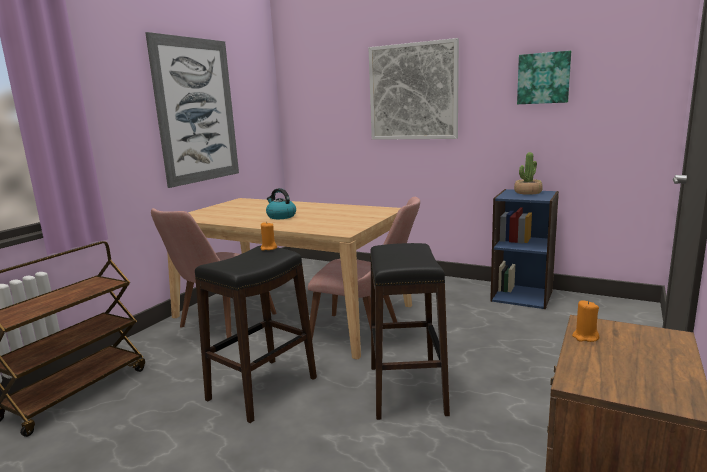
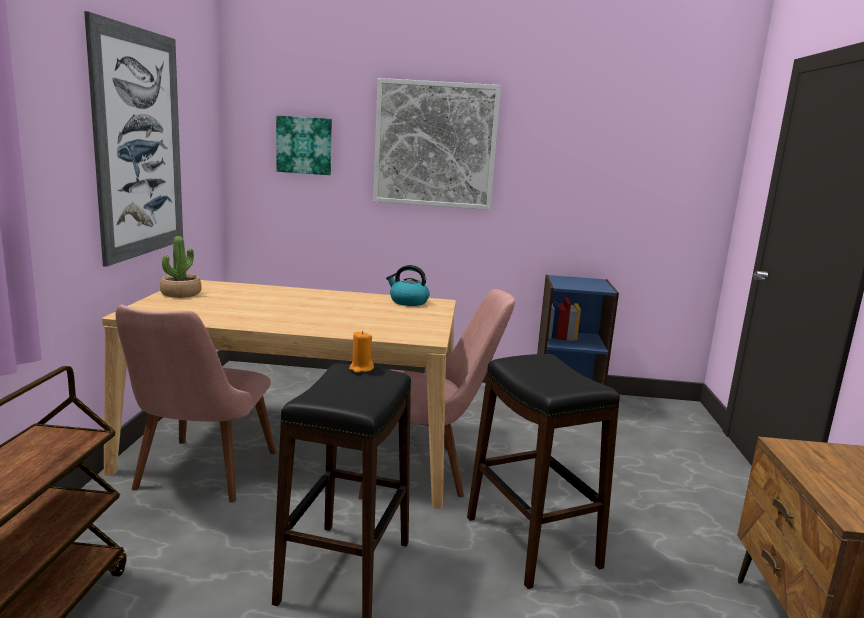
camera: 25 degrees left, 0 degrees up
kettle [266,188,296,219] -> kettle moved to [386,265,430,306]
potted plant [514,152,543,195] -> potted plant moved to [160,236,202,298]
picture [517,51,571,104] -> picture moved to [276,115,332,175]
orange candle [572,300,599,342] -> none

